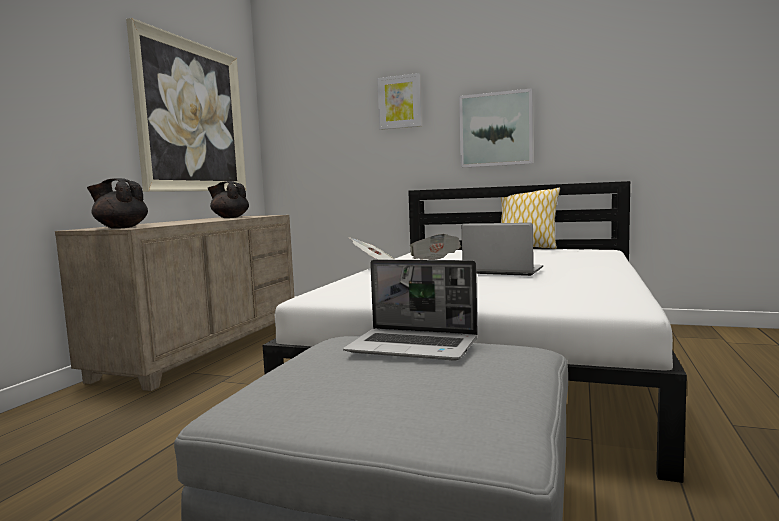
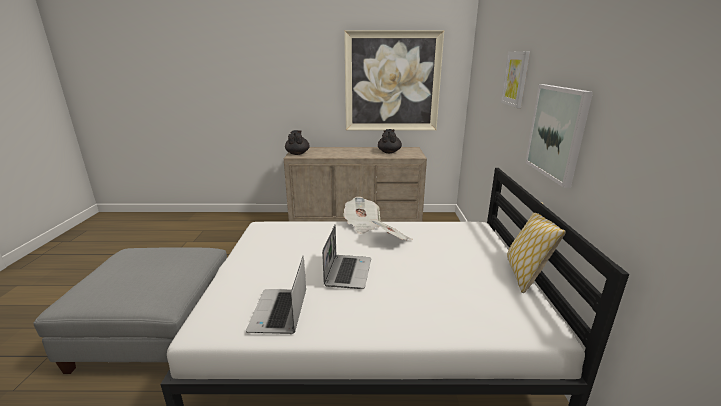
camera: 70 degrees right, 15 degrees up
laptop [343,260,478,360] -> laptop moved to [246,256,306,334]

